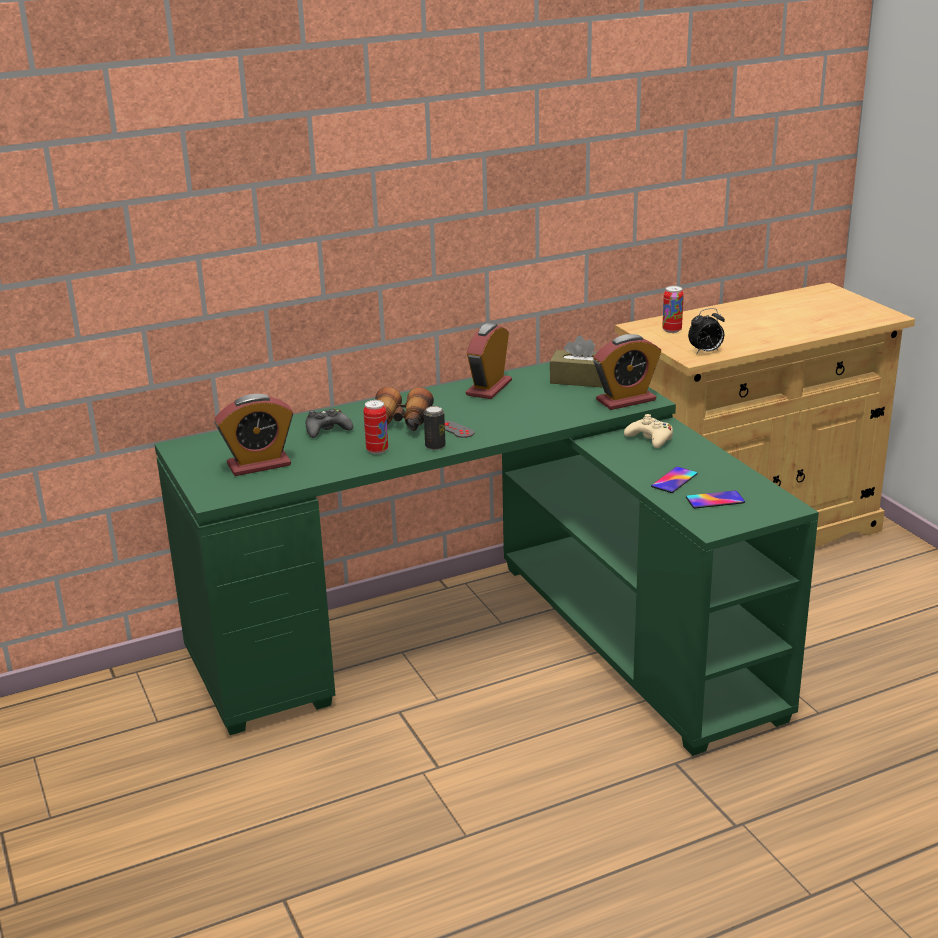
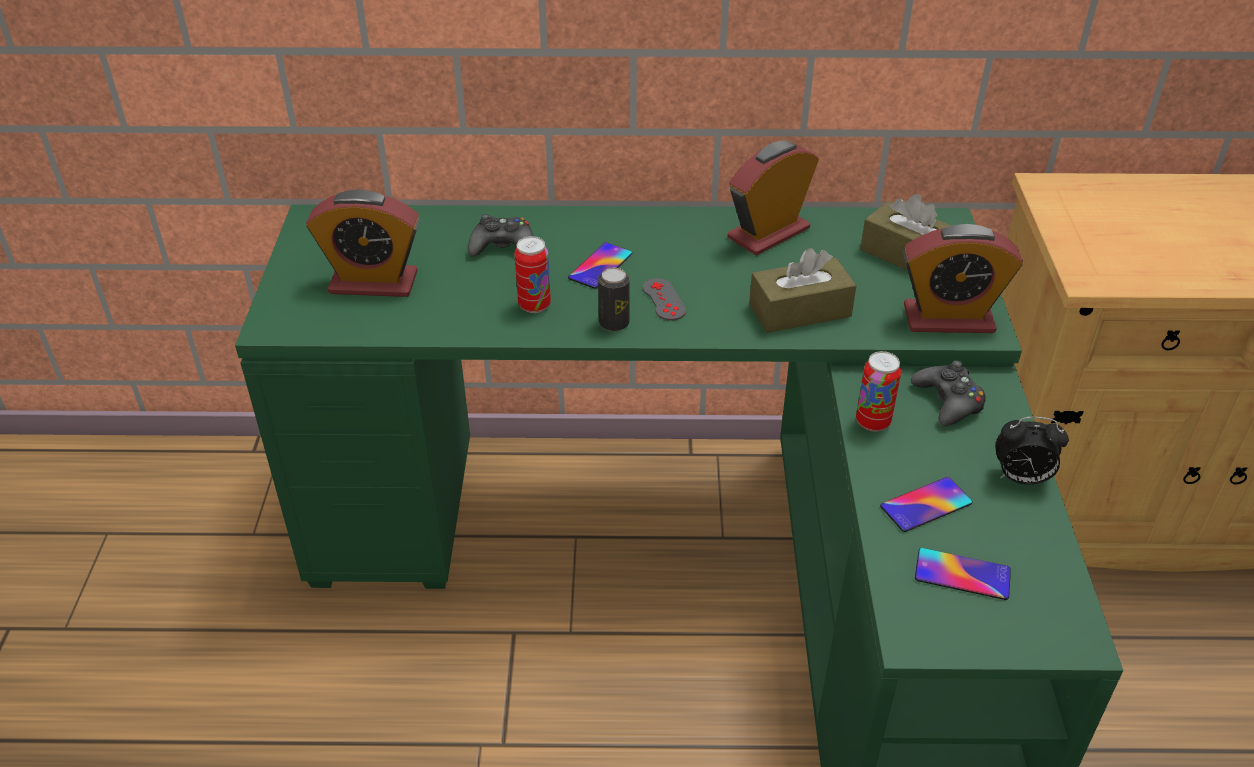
camera: 25 degrees right, 15 degrees up
binoculars [375,387,434,431] -> phone [568,243,632,289]
beige game controller [624,414,673,448] -> black game controller [911,360,986,426]
can [662,286,684,333] -> can moved to [856,351,901,431]
alarm clock [688,308,725,354] -> alarm clock moved to [995,417,1069,485]
none -> brown tissue box [749,248,857,333]

